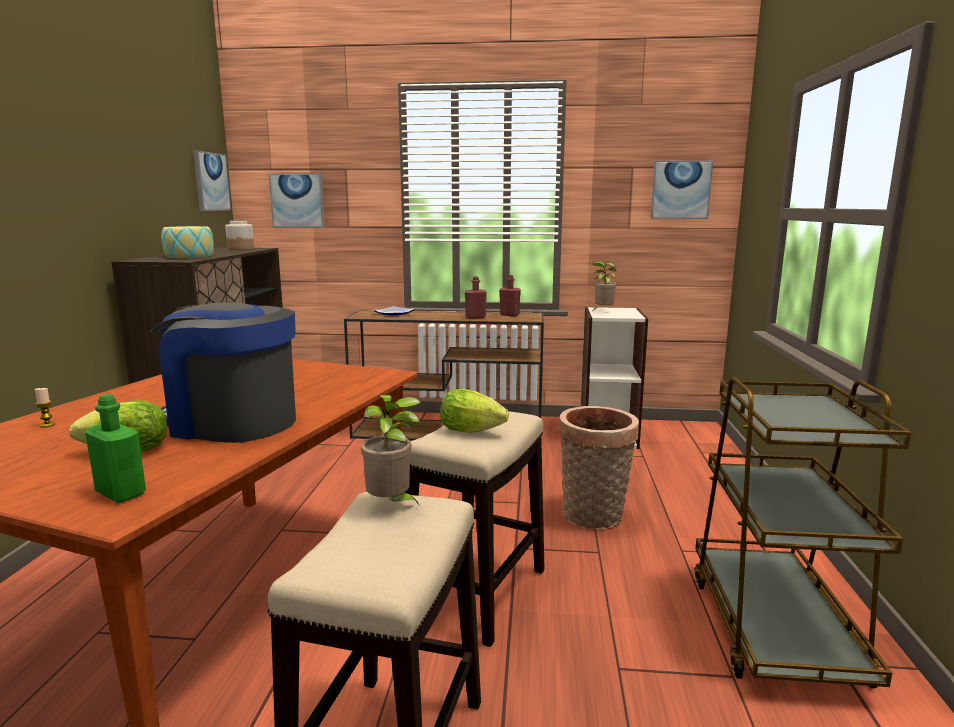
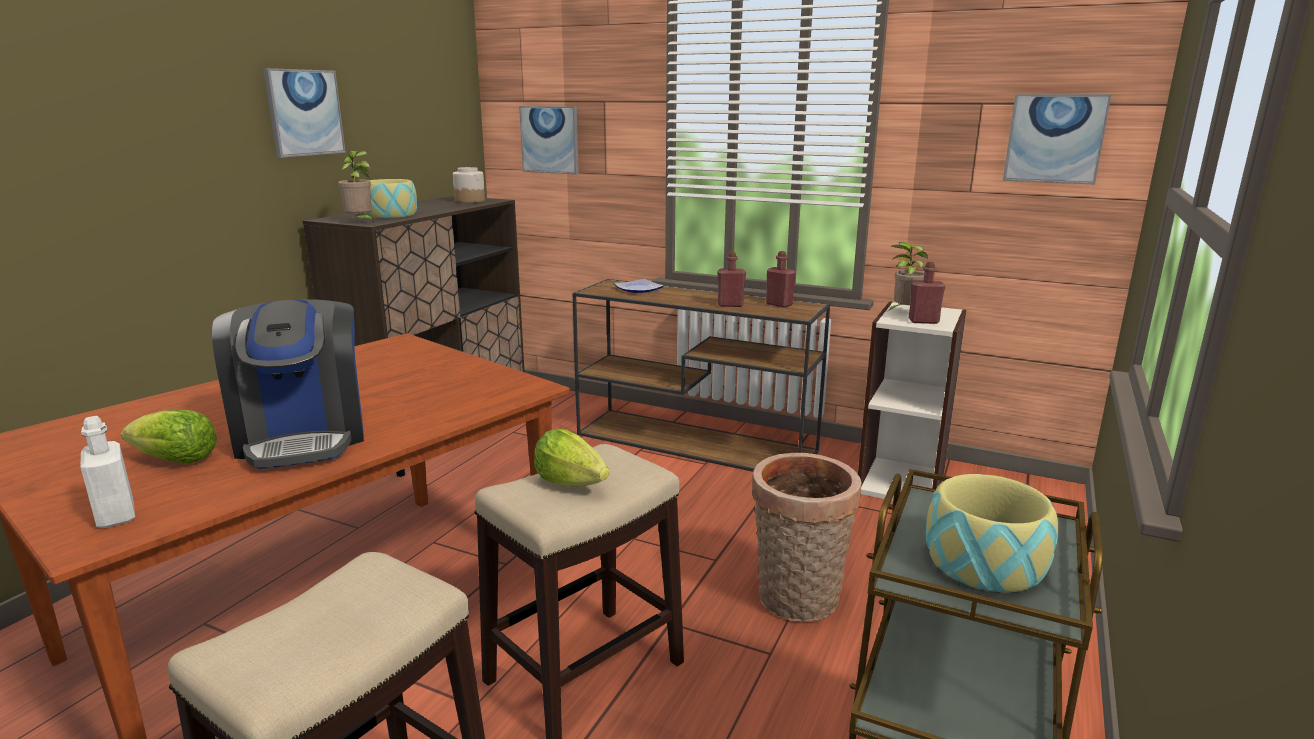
camera: 20 degrees right, 5 degrees up
candle [35,388,55,427] -> none
green bottle [85,394,146,503] -> white bottle [80,416,135,528]
coffee machine [151,303,296,443] -> coffee machine turned 150 degrees counterclockwise [212,300,364,469]
picture [193,150,231,211] -> picture moved to [263,68,346,158]
potted plant [361,395,421,506] -> potted plant moved to [338,151,374,223]
none -> red bottle [909,262,945,324]
none -> bowl [926,474,1058,592]

